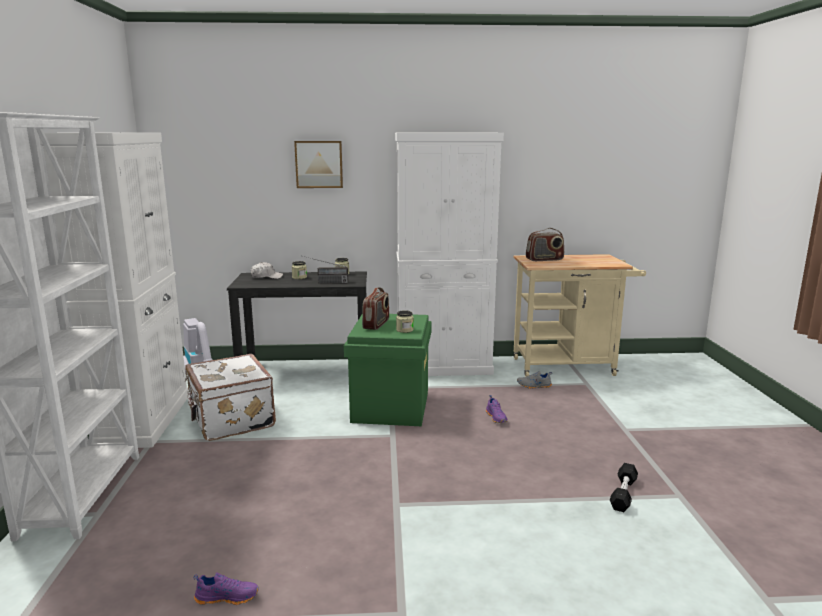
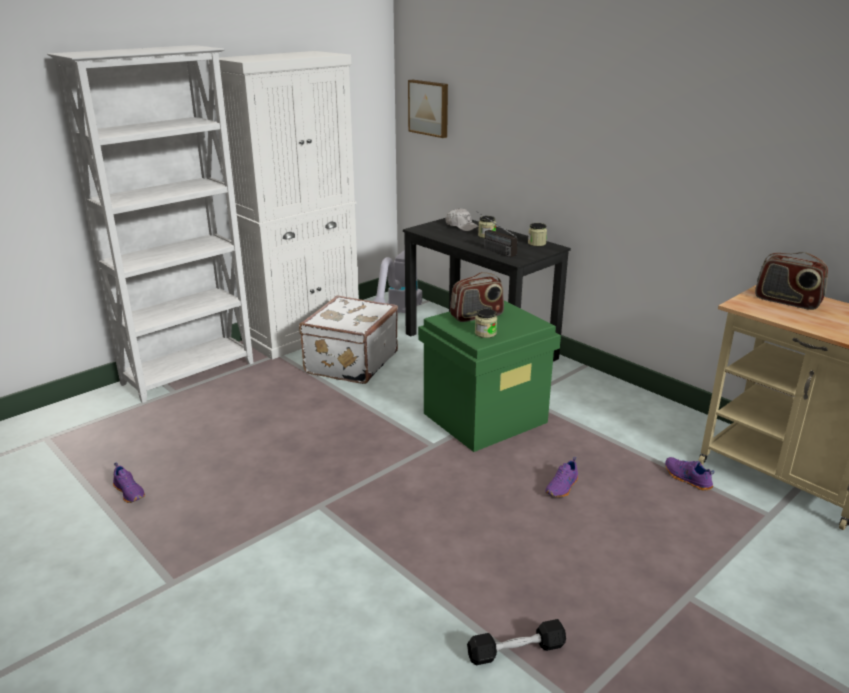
camera: 50 degrees right, 10 degrees up
picture [294,141,343,188] -> picture moved to [408,80,448,138]
white cabinet [395,133,504,376] -> none
grey shoe [517,371,552,389] -> purple shoe [665,457,715,491]

